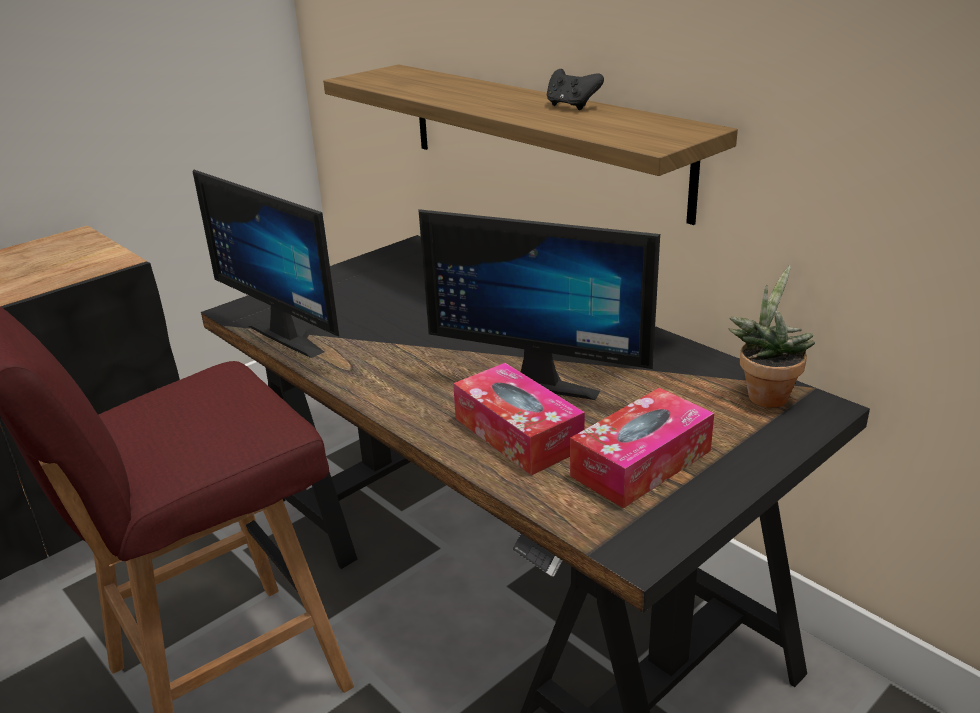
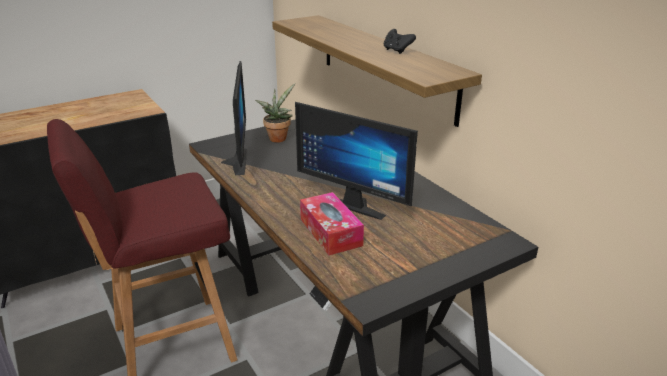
camera: 10 degrees right, 0 degrees up
monitor [192,169,339,358] -> monitor turned 150 degrees counterclockwise [221,61,246,175]
tissue box [570,388,714,509] -> none
potted plant [729,266,815,408] -> potted plant moved to [255,83,295,143]

